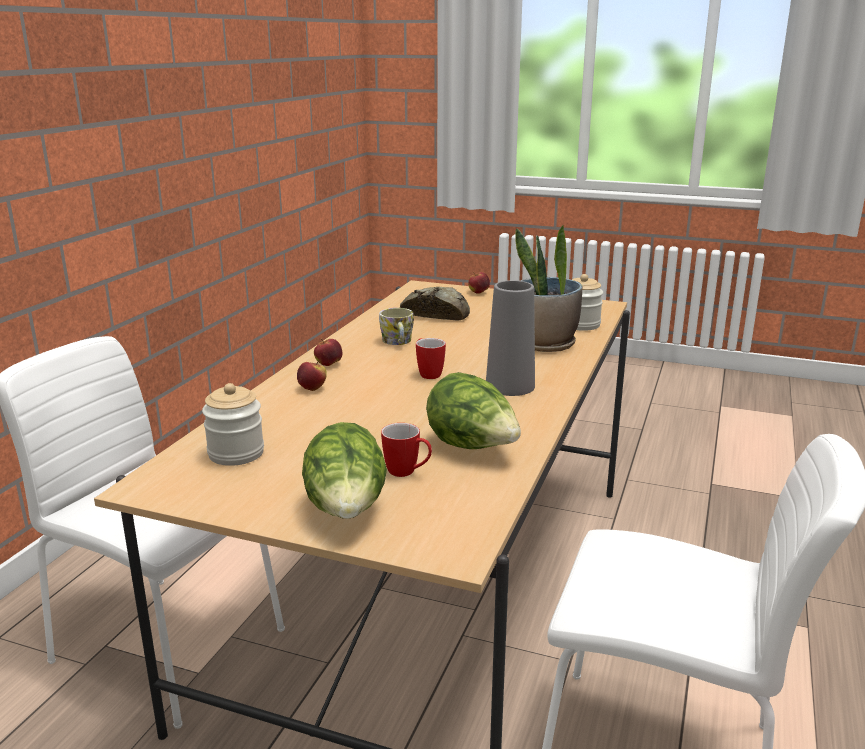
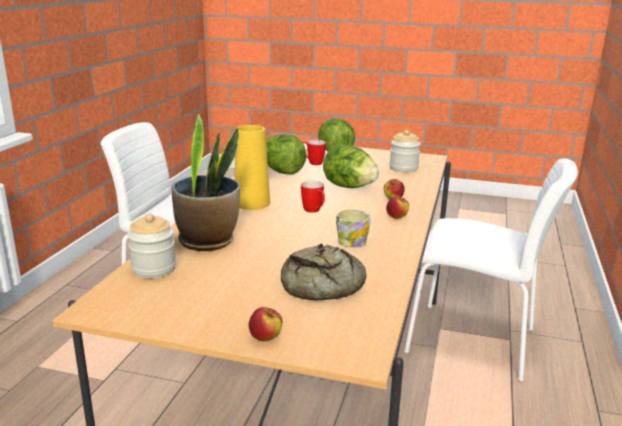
camera: 175 degrees right, 0 degrees up
grey vase [486,280,535,396] -> yellow vase [234,125,270,210]
none -> lettuce [323,145,379,188]

